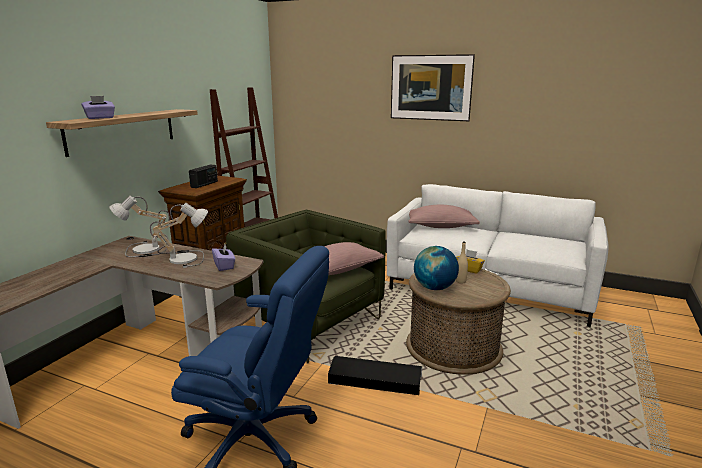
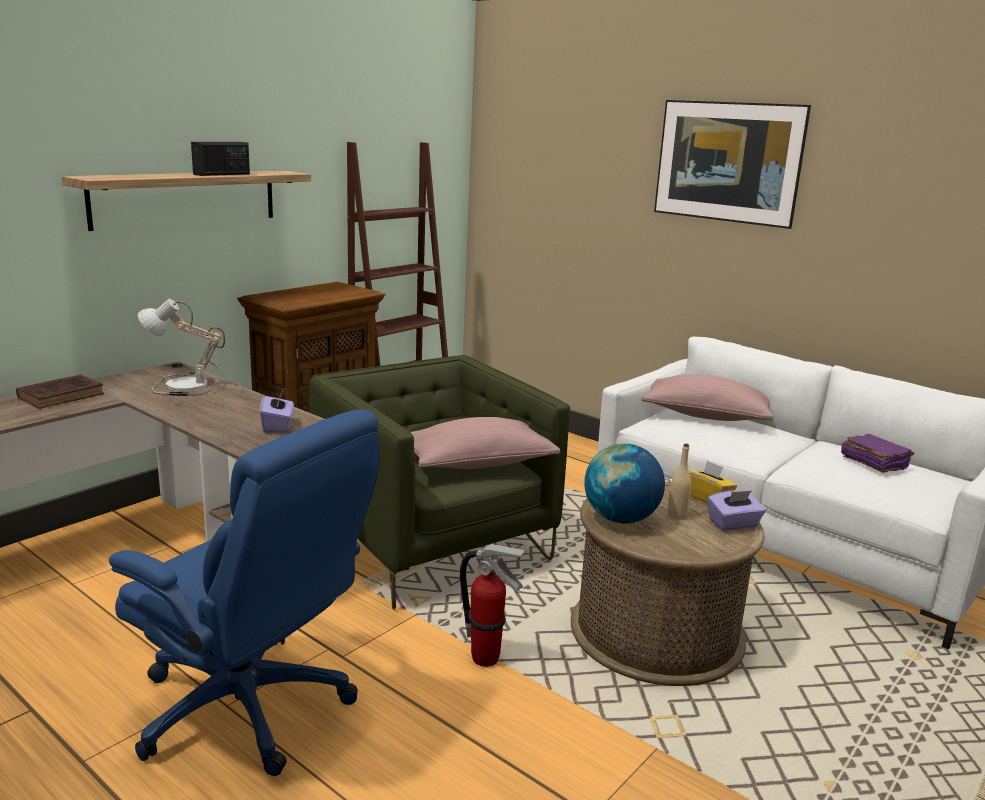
camera: 15 degrees right, 0 degrees up
purple tissue box [82,96,115,119] -> purple tissue box moved to [707,490,766,531]
table lamp [150,203,208,268] -> none
radio [189,164,218,188] -> radio moved to [191,142,250,176]
black storage box [328,356,422,395] -> fire extinguisher [460,545,527,667]
none -> brown book [16,374,104,409]
none -> purple book [841,434,914,473]

